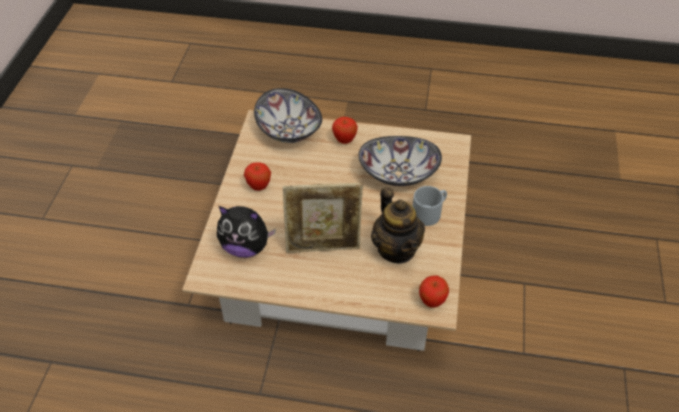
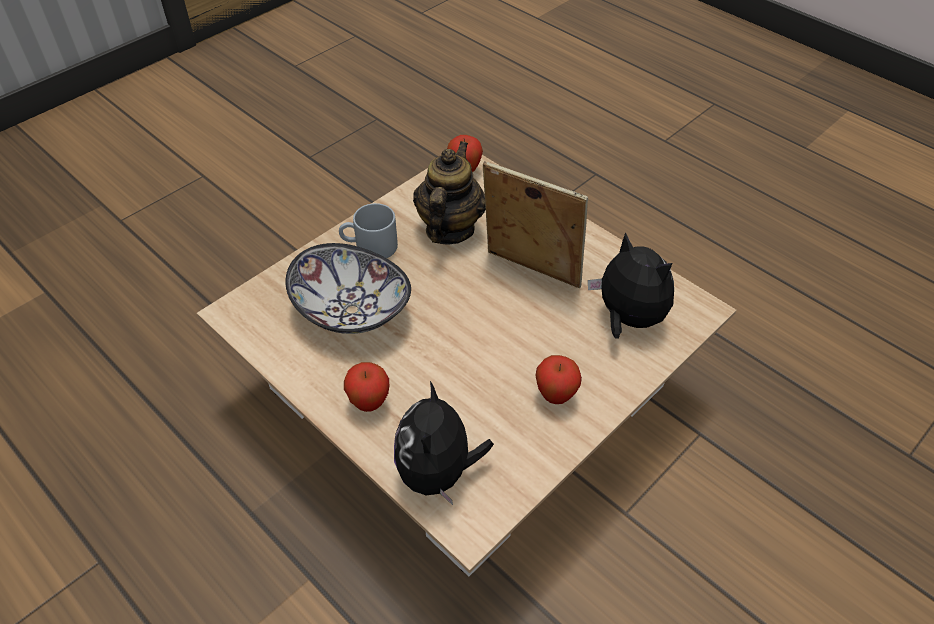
camera: 145 degrees left, 0 degrees up
bowl [254,88,322,143] -> plush toy [394,381,494,505]

